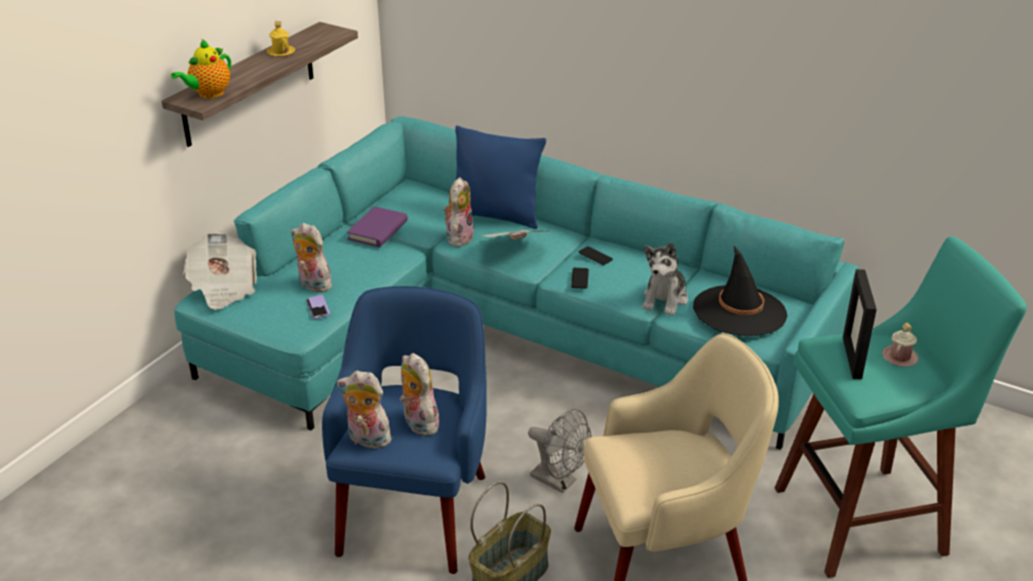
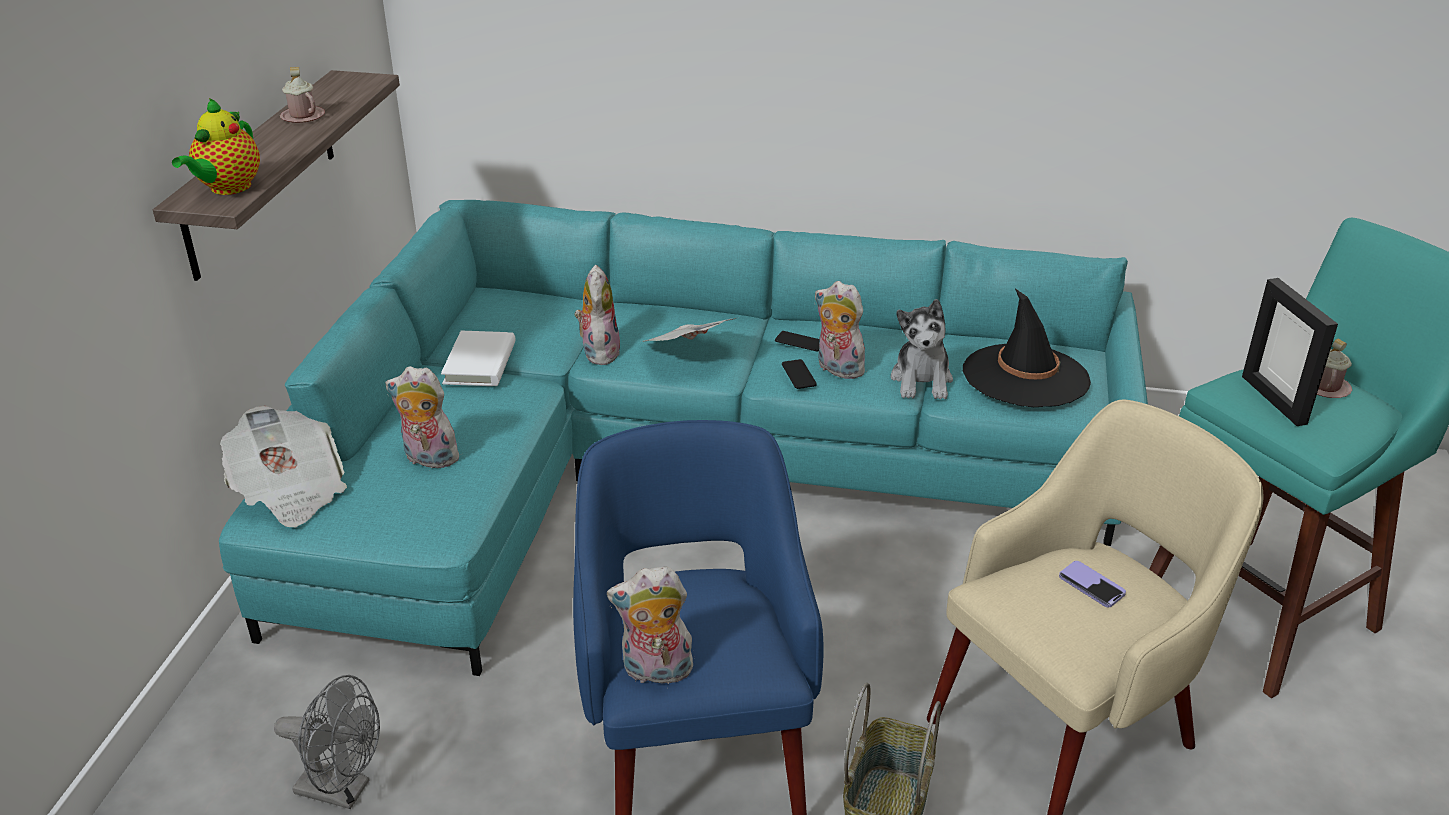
camera: 20 degrees left, 0 degrees up
yellow mug [267,21,295,57] -> pink mug [280,67,325,123]
phone [306,295,330,319] -> phone moved to [1059,561,1126,607]
purple book [347,206,408,247] -> white book [441,331,515,386]
plush toy [399,353,442,436] -> plush toy moved to [815,281,867,379]
blue pillow [455,126,546,229] -> none
grey fan [528,409,591,493] -> grey fan moved to [274,675,380,809]

